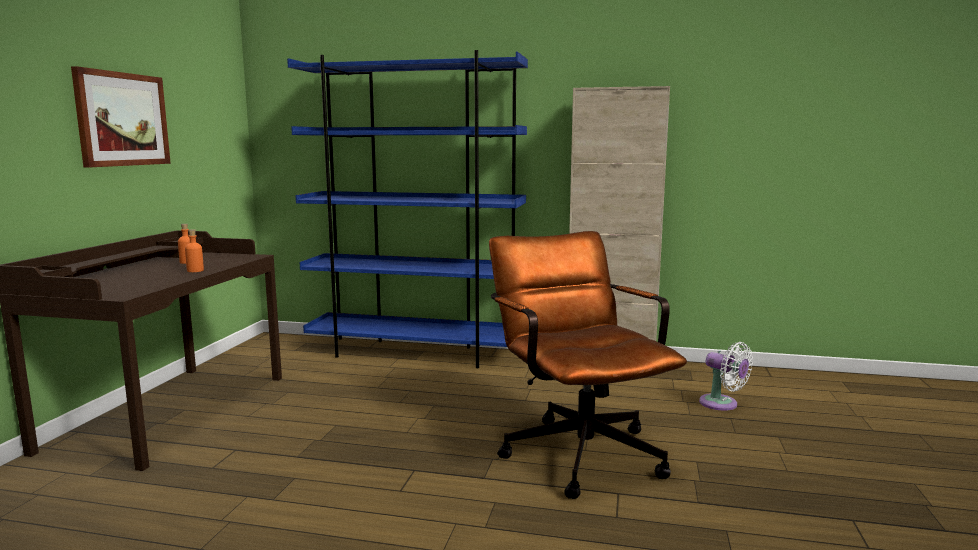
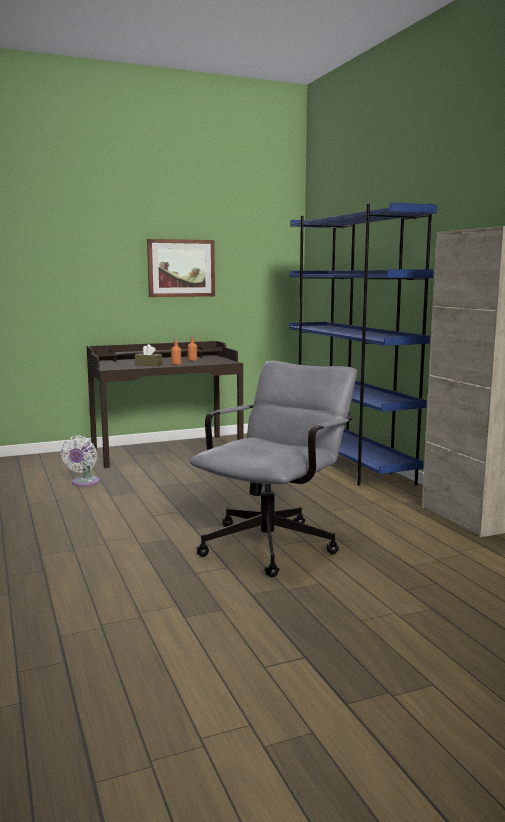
camera: 55 degrees right, 0 degrees up
brown office chair [489,231,687,499] -> grey office chair [190,361,357,577]
white fan [699,342,753,411] -> white fan moved to [61,435,100,486]
none -> brown tissue box [135,344,162,366]

